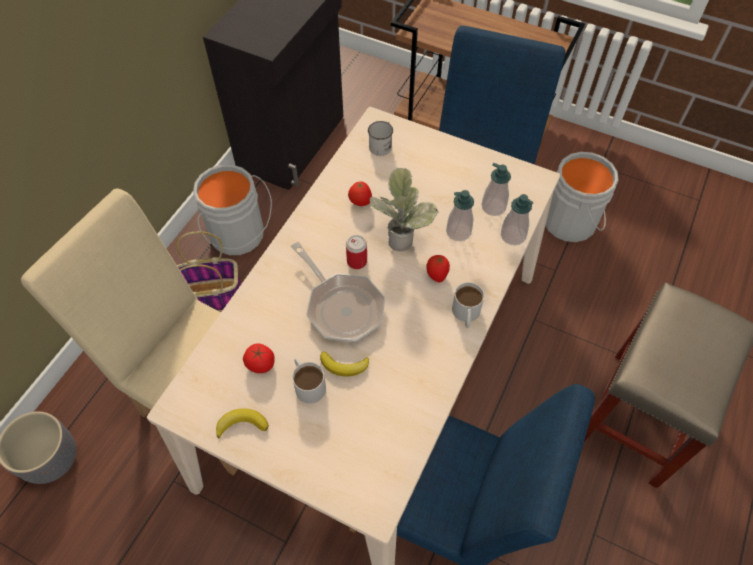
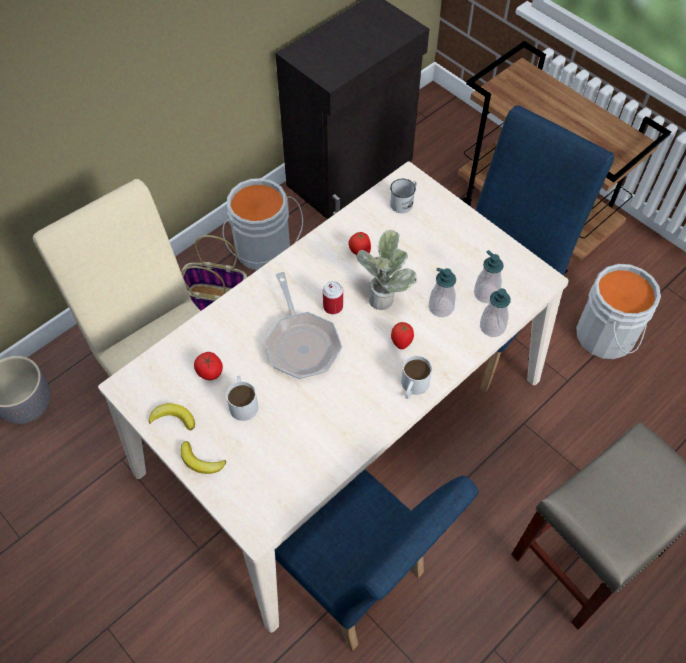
camera: 20 degrees right, 0 degrees up
banana [320,351,369,377] -> banana moved to [180,441,226,474]

